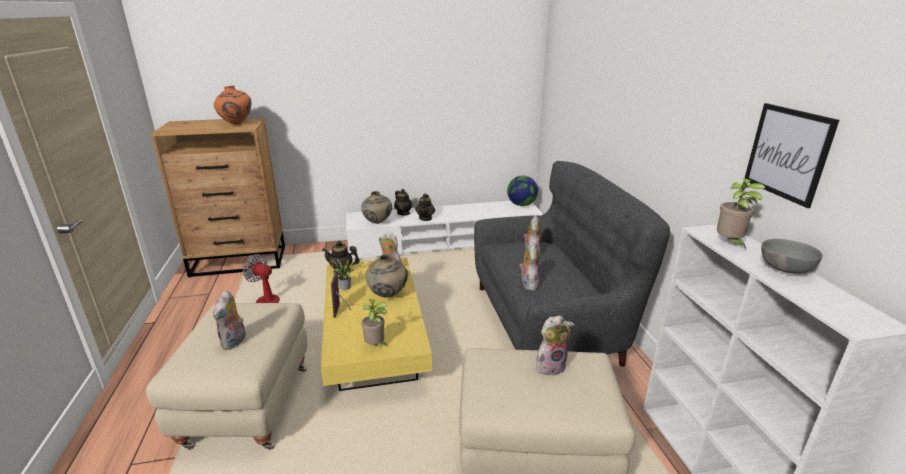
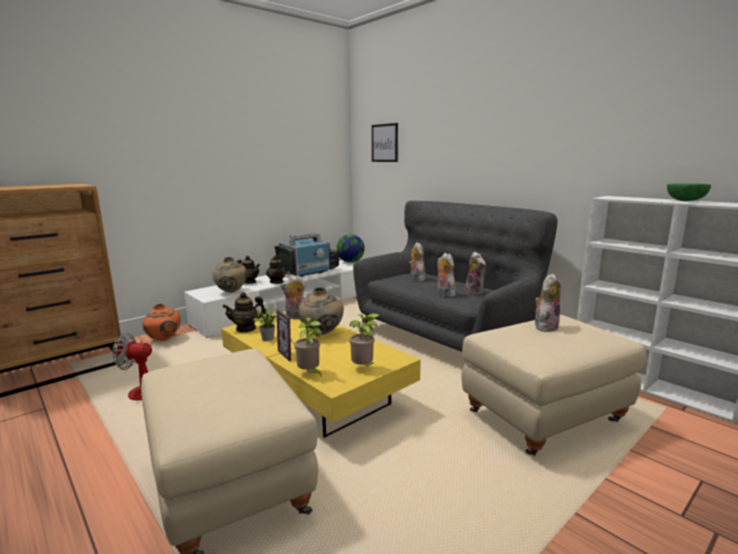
camera: 30 degrees left, 10 degrees down
plush toy [213,290,246,350] -> plush toy moved to [465,252,486,296]
orange vase [214,86,252,124] -> orange vase moved to [142,304,181,341]
potted plant [717,178,765,250] -> potted plant moved to [294,318,322,377]
picture [745,103,839,208] -> picture moved to [372,123,398,162]
grey bowl [761,239,822,274] -> green bowl [667,184,711,201]
none -> television [275,233,339,277]

